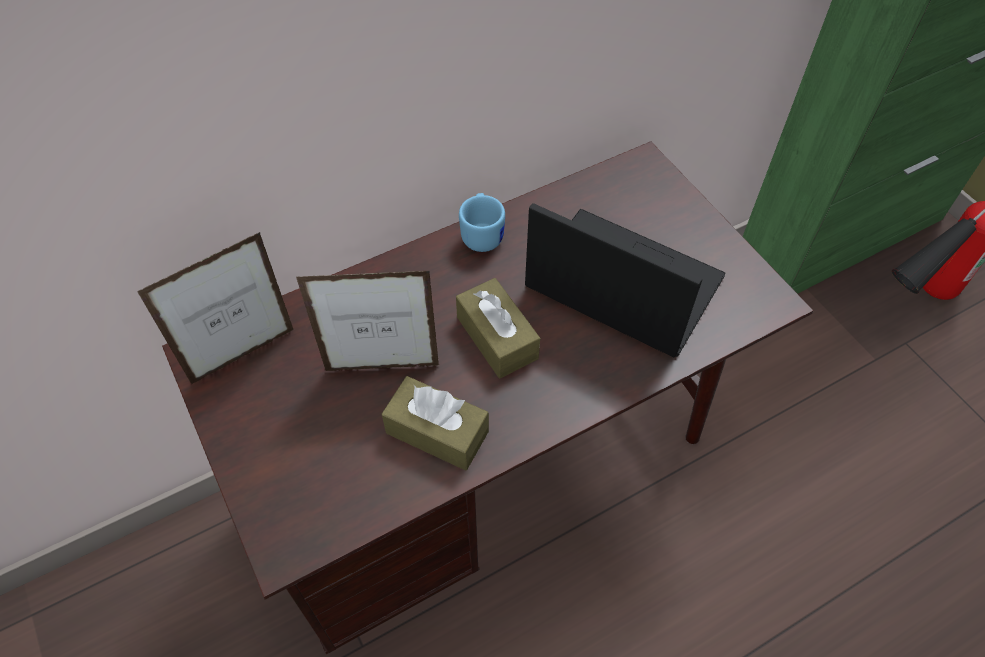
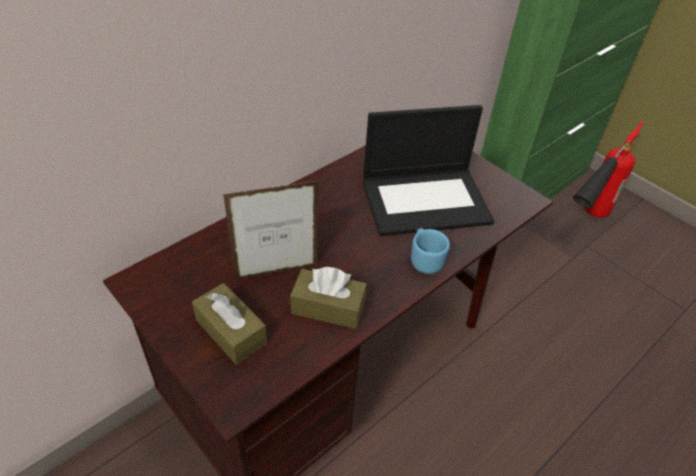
camera: 15 degrees left, 10 degrees down
picture frame [137,232,294,384] -> none
brown tissue box [456,278,540,379] -> brown tissue box moved to [192,283,267,365]
blue mug [459,193,505,252] -> blue mug moved to [411,228,450,274]
laptop [525,203,725,357] -> laptop turned 150 degrees clockwise [363,105,494,236]

